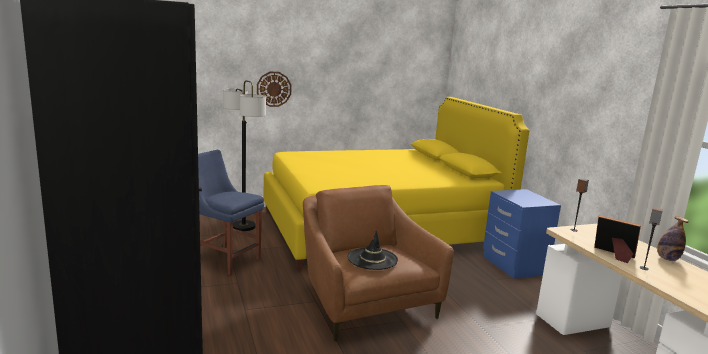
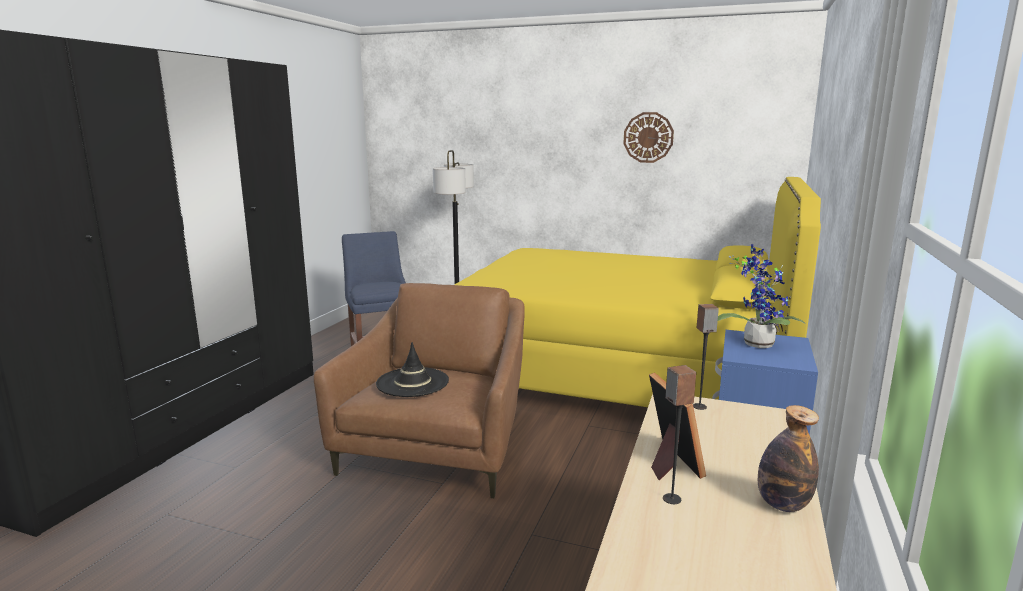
camera: 40 degrees right, 0 degrees up
wall clock [257,72,292,107] -> wall clock moved to [623,112,674,163]
none -> potted plant [718,244,805,348]

